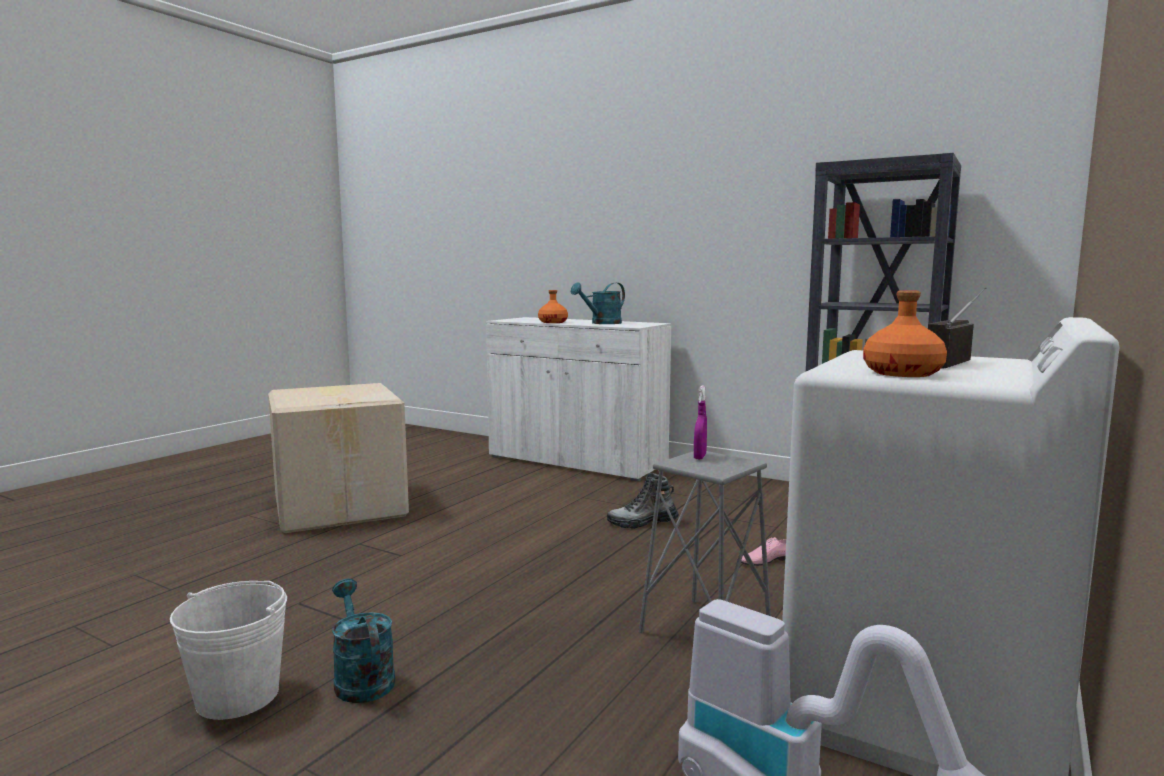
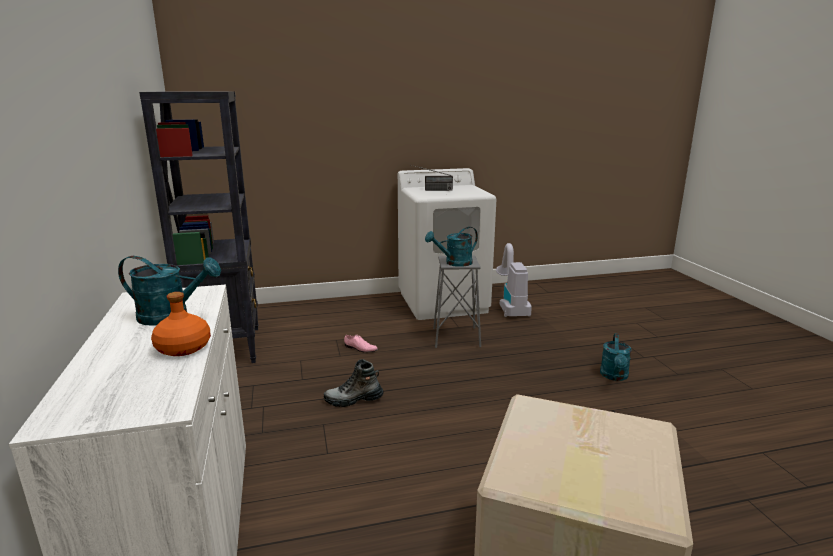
camera: 135 degrees left, 10 degrees up
white bucket [170,581,287,720] -> none
boot [607,473,679,529] -> boot turned 135 degrees clockwise [324,359,384,407]
purple spray bottle [694,385,707,460] -> turquoise watering can [425,227,478,267]
orange bottle [863,290,947,377] -> none

